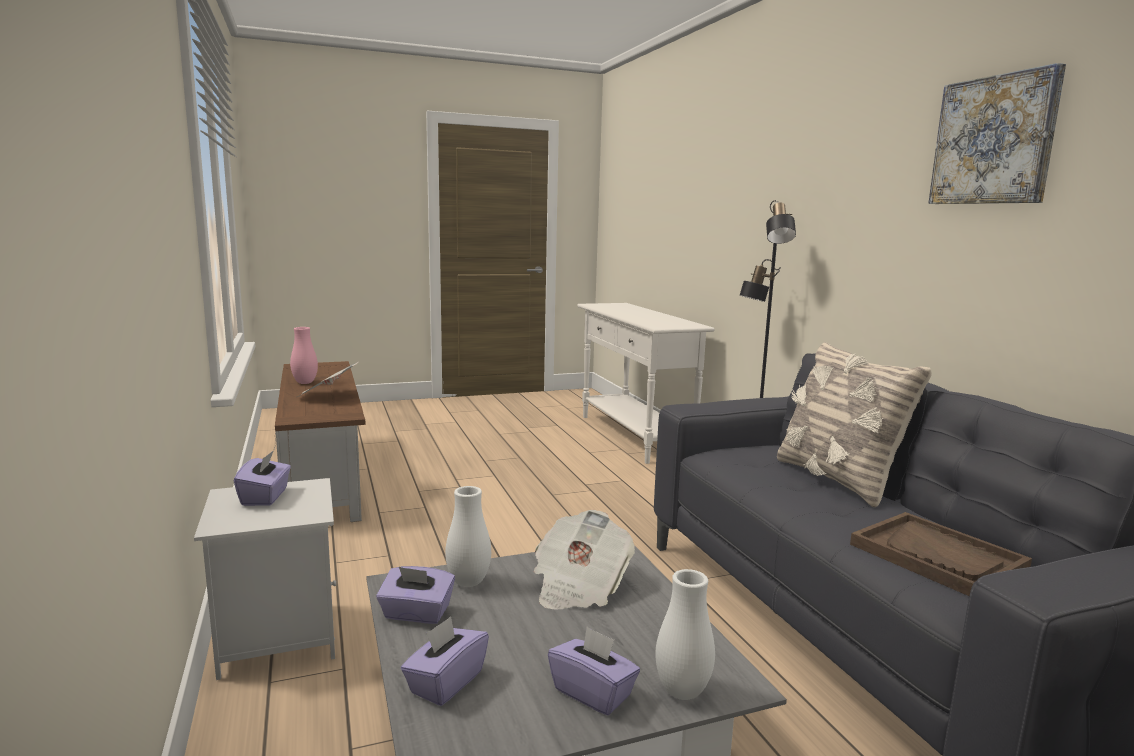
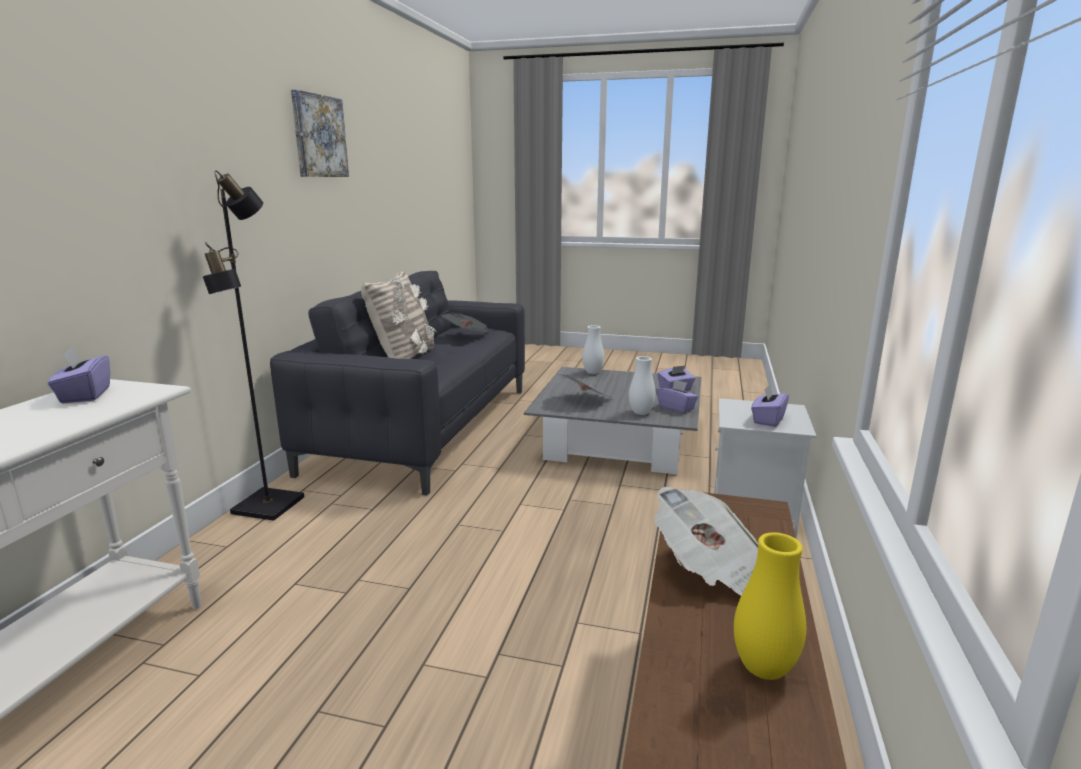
camera: 145 degrees left, 5 degrees up
pink vase [290,327,318,384] -> yellow vase [734,532,806,680]
purple tissue box [548,626,640,716] -> purple tissue box moved to [47,348,110,404]
brown tray [850,512,1032,596] -> newspaper [441,313,489,332]

